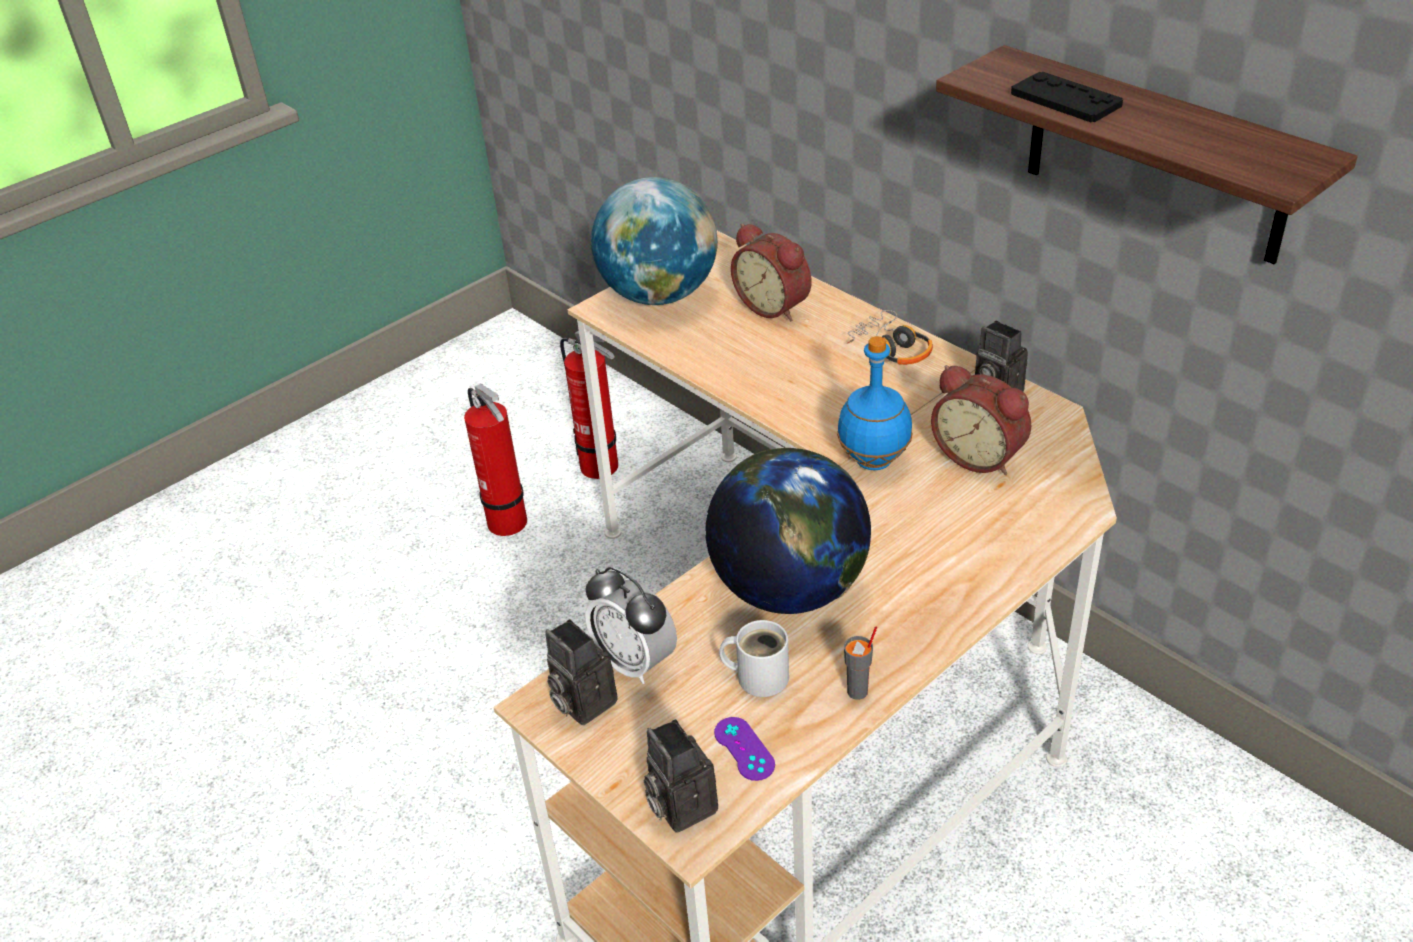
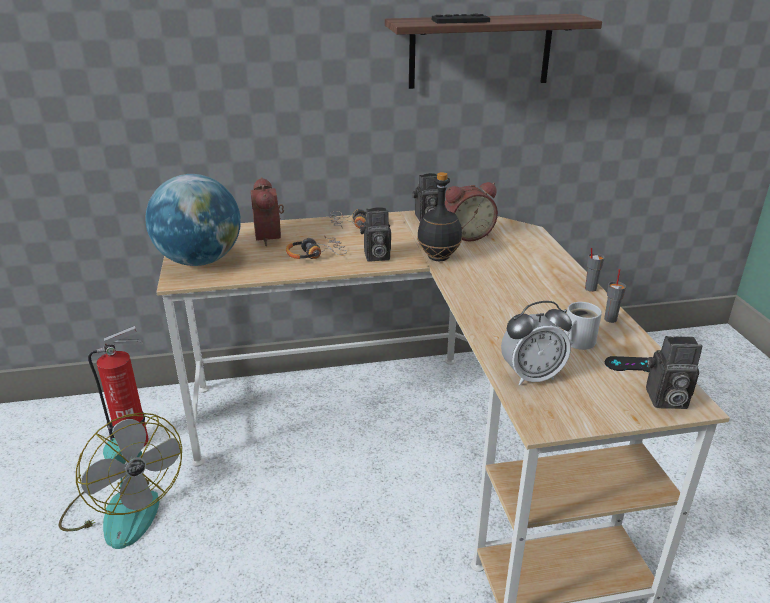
camera: 60 degrees left, 10 degrees down
fire extinguisher [464,384,527,536] -> fan [59,413,182,549]
camera [545,619,617,725] -> camera moved to [360,207,391,262]
globe [705,448,871,614] -> none
purple game controller [714,717,775,781] -> black game controller [605,356,650,372]
alarm clock [731,223,812,321] -> alarm clock turned 90 degrees clockwise [251,177,284,246]
blue bottle [837,336,913,470] -> black bottle [417,172,462,261]
none -> headphones [286,235,347,259]
none -> grey cup [585,248,605,292]

